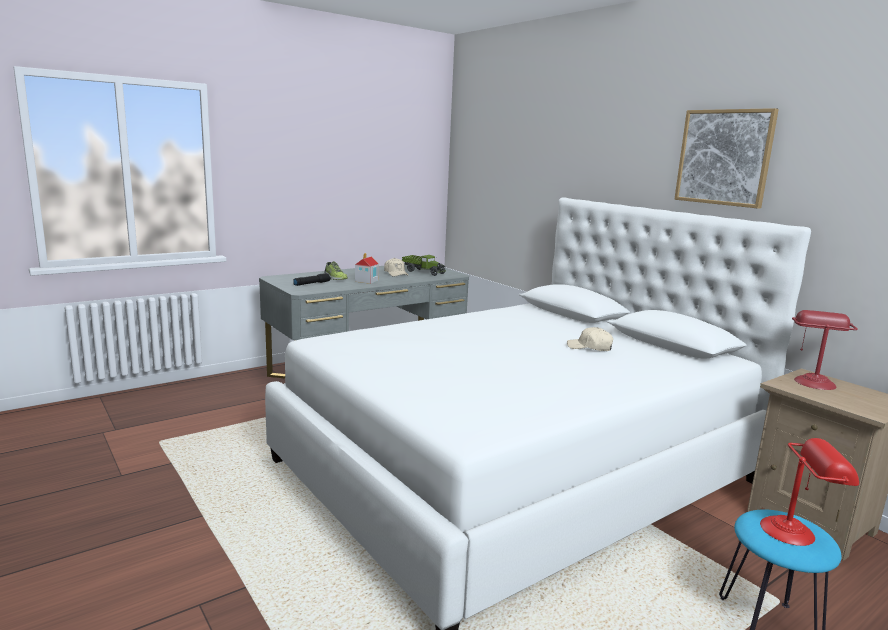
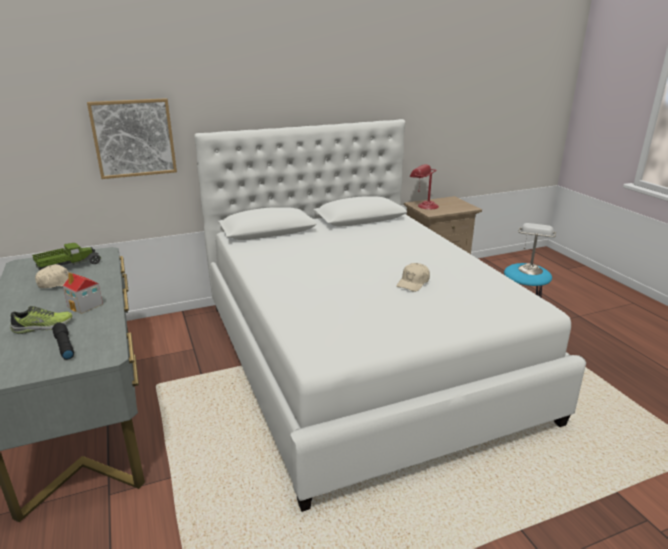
camera: 75 degrees left, 10 degrees up
beige cap [567,327,613,351] -> beige cap moved to [396,263,430,292]
picture [675,108,779,208] -> picture moved to [87,98,177,179]
red table lamp [760,438,859,546] -> white table lamp [518,223,556,275]

